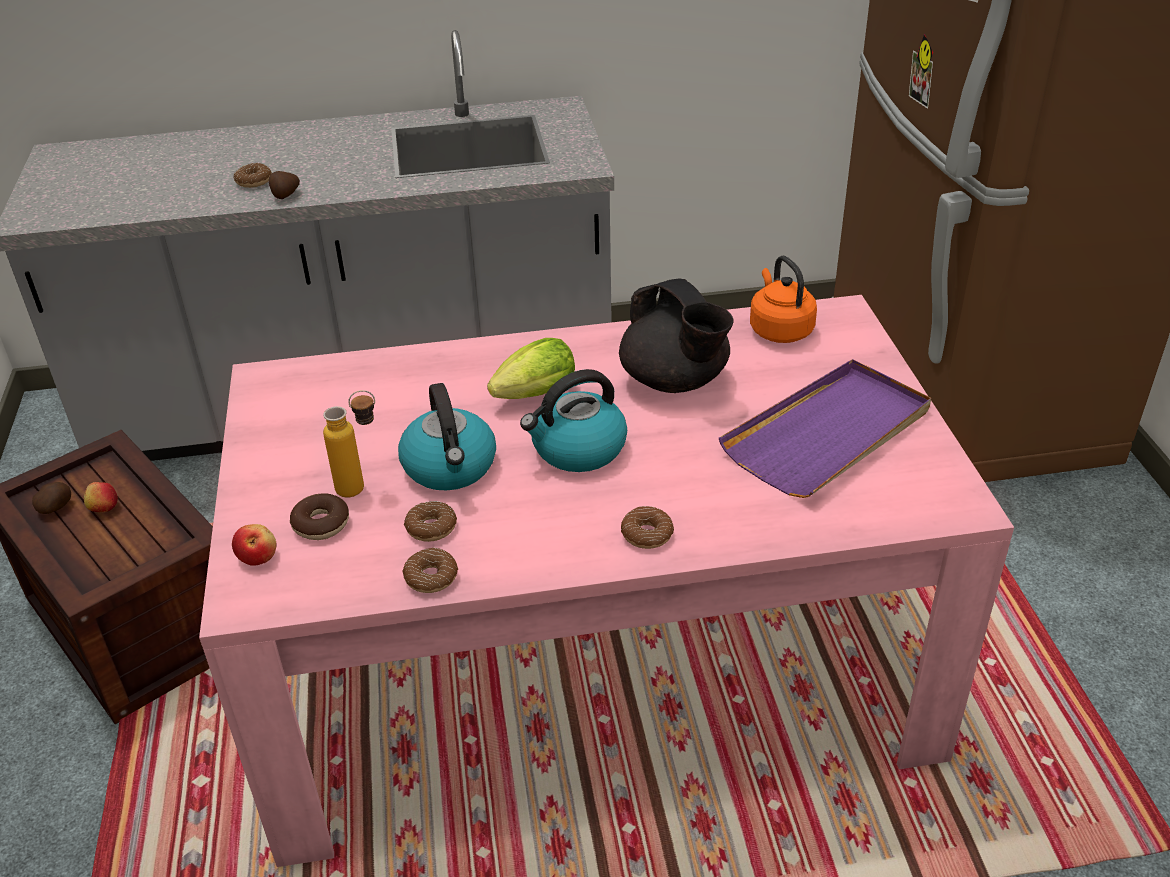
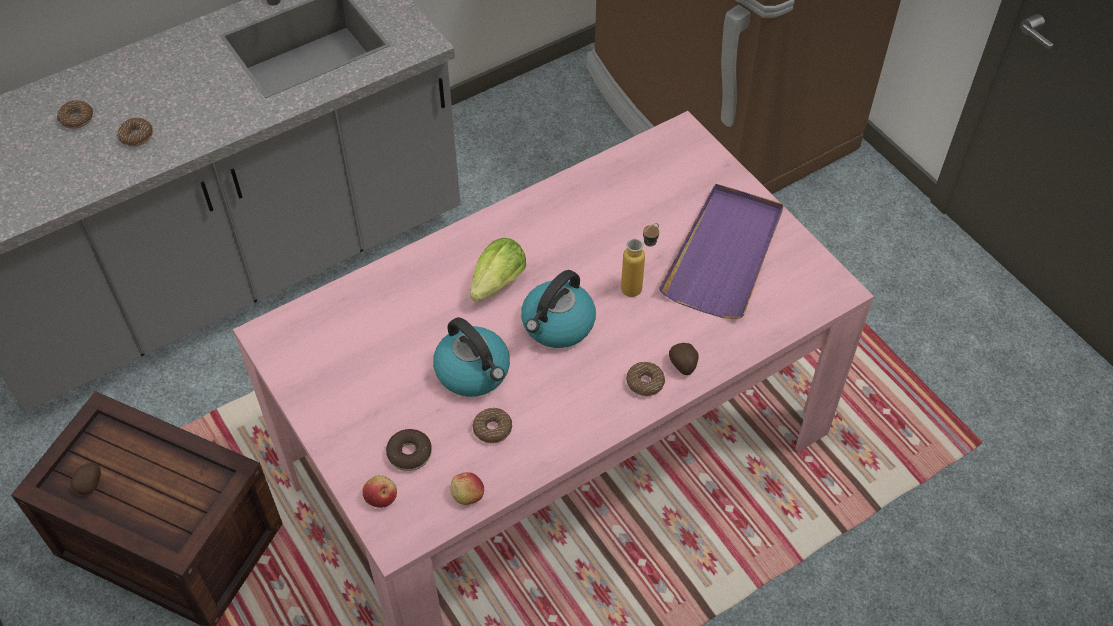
camera: 25 degrees left, 15 degrees up
apple [84,482,118,512] -> apple moved to [450,473,484,505]
potato [269,171,300,199] -> potato moved to [669,343,699,375]
bottle [323,390,375,498] -> bottle moved to [621,223,659,297]
donut [403,548,458,593] -> donut moved to [57,100,93,129]
black teapot [619,278,734,393] -> none
orange kettle [750,256,817,343] -> none

